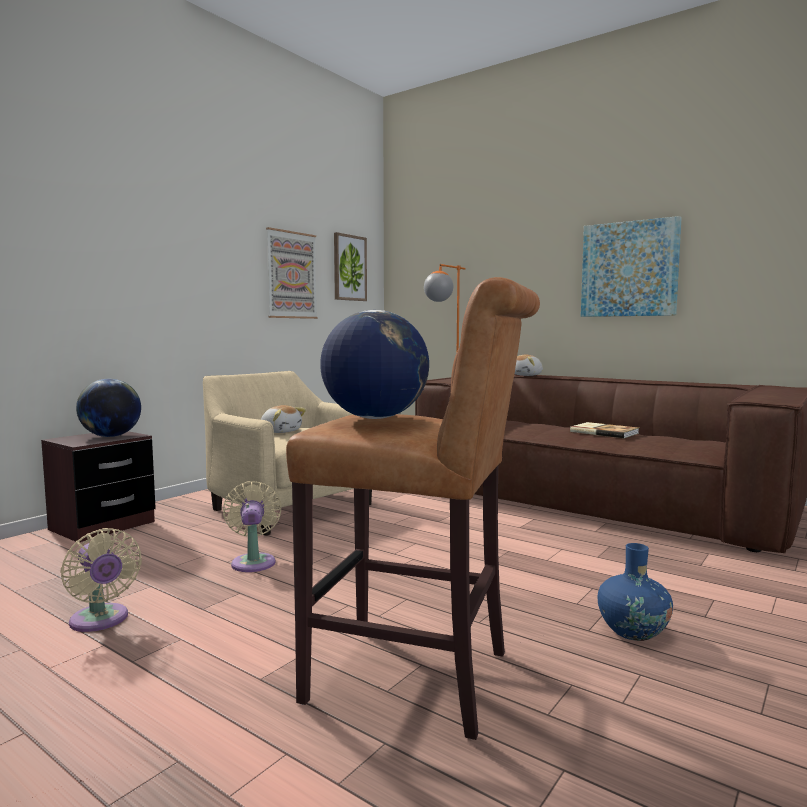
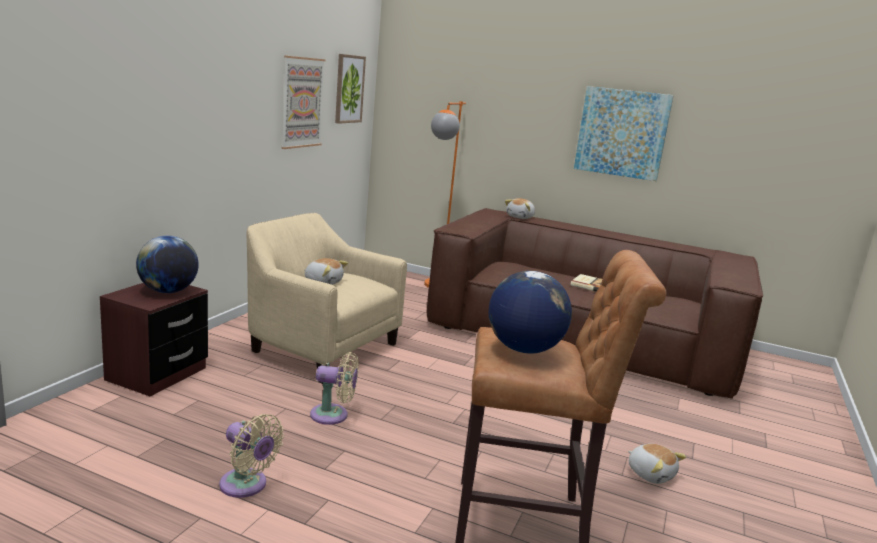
camera: 15 degrees left, 10 degrees up
beige fan [223,481,282,572] -> beige fan turned 120 degrees clockwise [310,352,359,425]
blue vase [598,543,673,641] -> plush toy [628,444,686,484]

